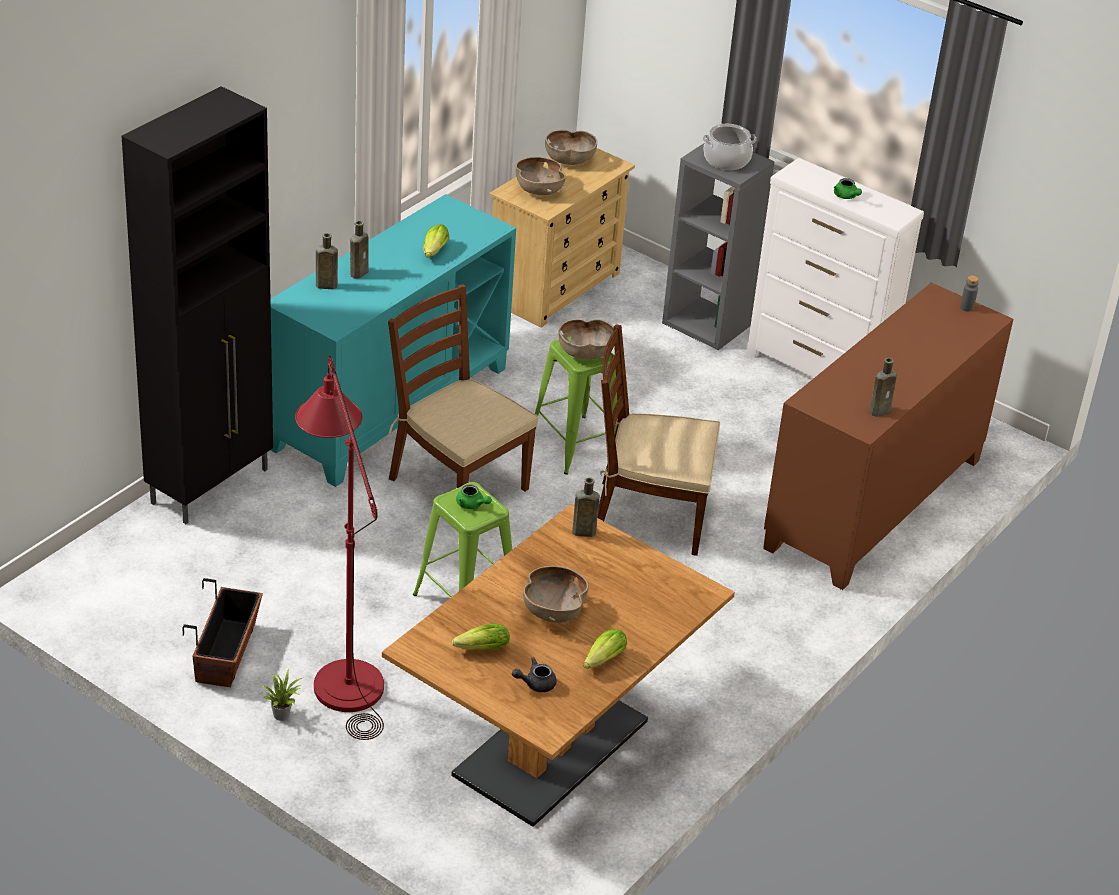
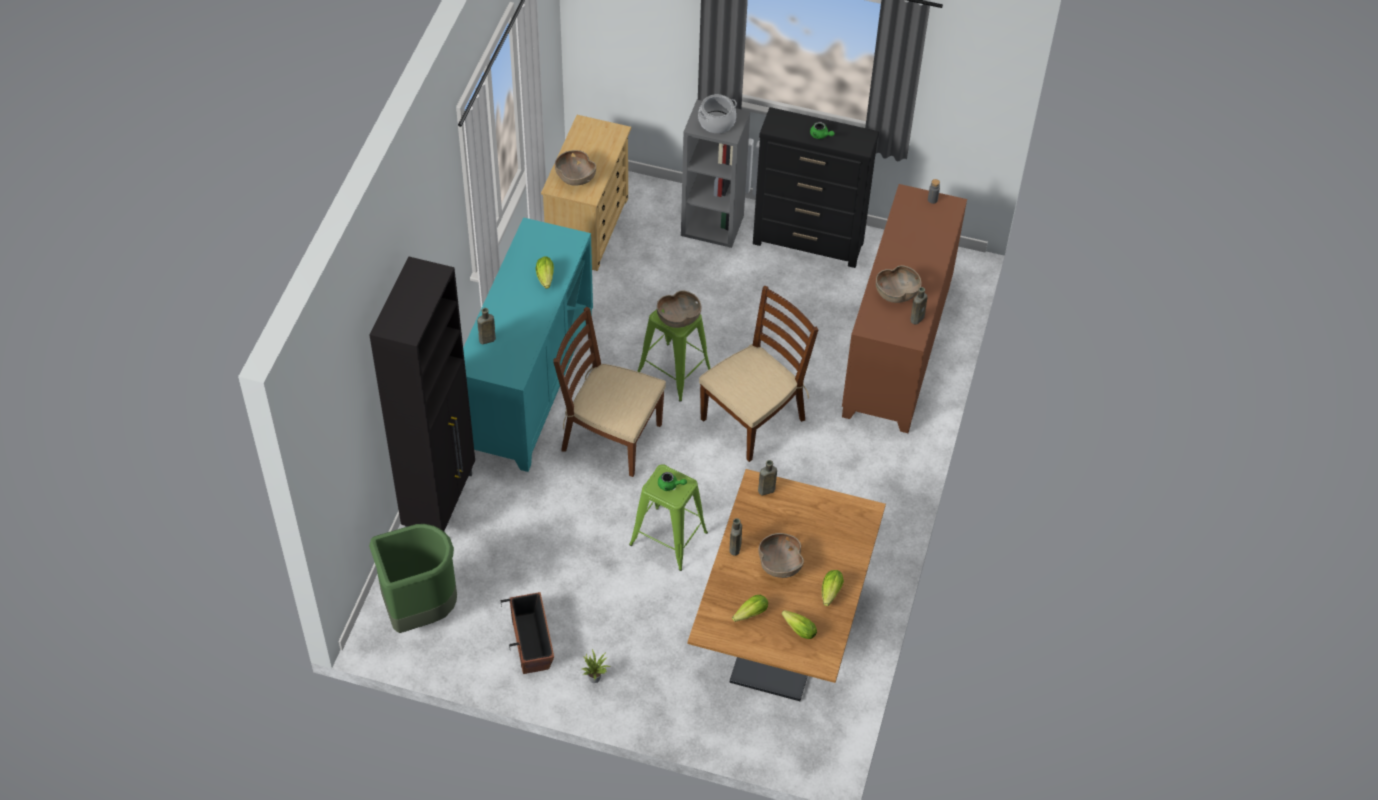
camera: 20 degrees left, 15 degrees up
red floor lamp [295,356,384,740] -> none
brown bottle [350,221,369,279] -> brown bottle moved to [729,518,742,556]
grey teapot [512,657,556,692] -> lettuce [781,610,817,639]
brown bowl [545,130,597,165] -> brown bowl moved to [876,265,922,303]
brown chair [597,324,720,556] -> brown chair turned 150 degrees clockwise [699,285,818,462]
white dresser [747,158,924,378] -> black dresser [753,107,879,268]
none -> green trash can [369,524,457,633]

